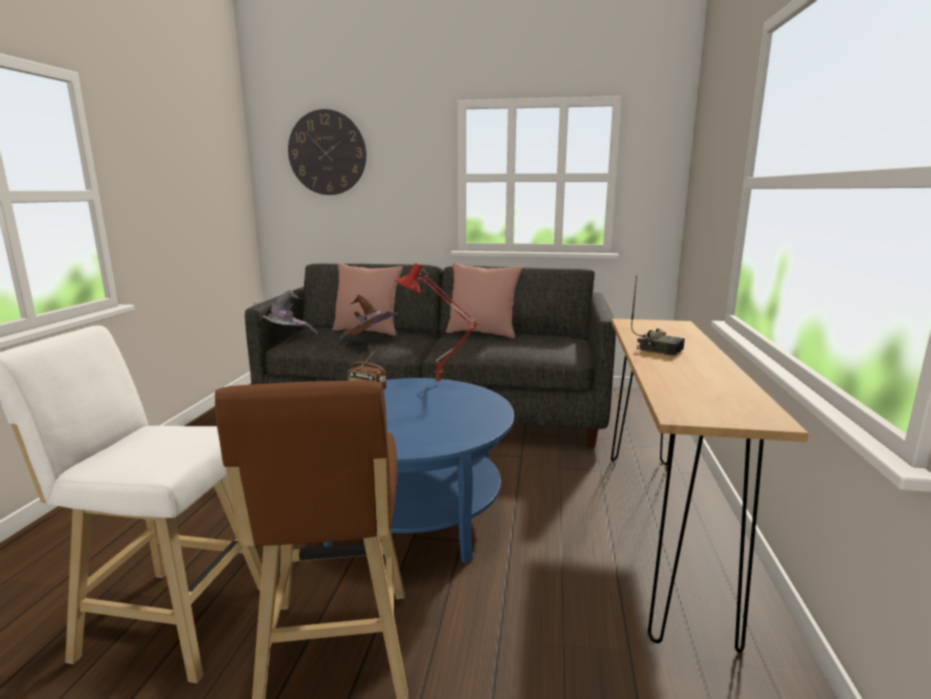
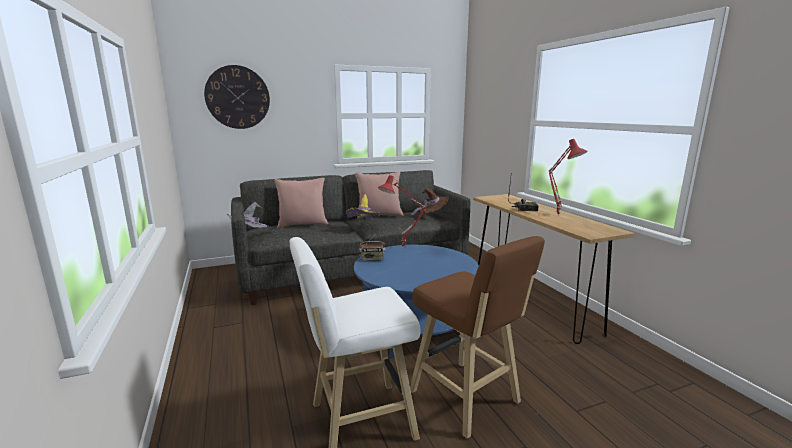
camera: 30 degrees left, 0 degrees up
brown hat [339,295,399,340] -> brown hat moved to [411,188,449,217]
none -> yellow hat [346,194,380,220]
none -> red table lamp [549,139,588,216]

